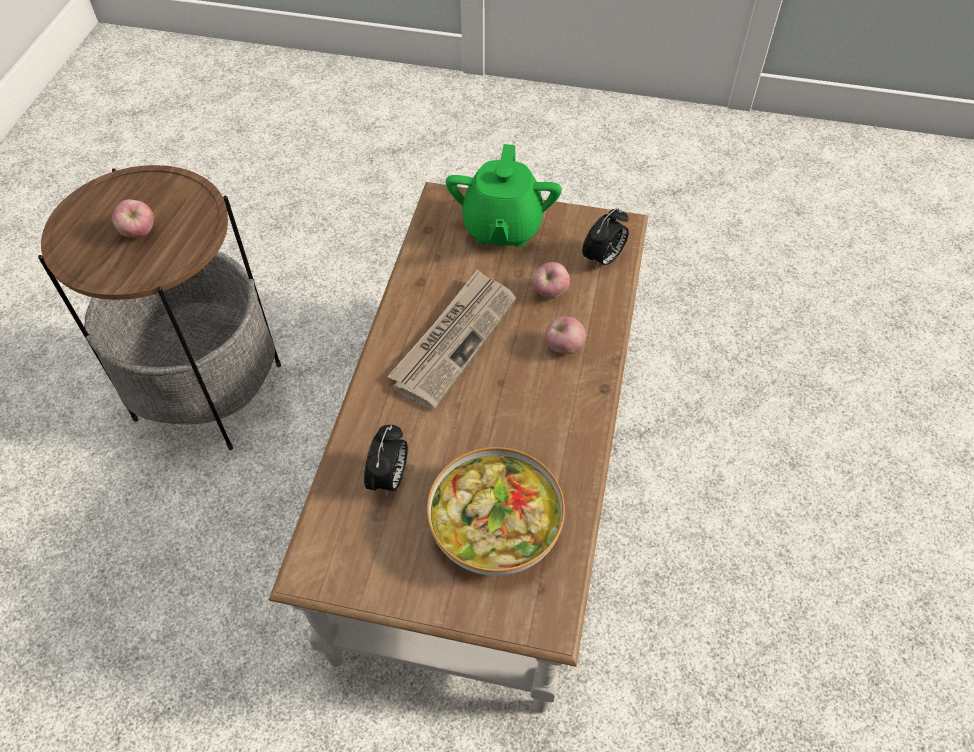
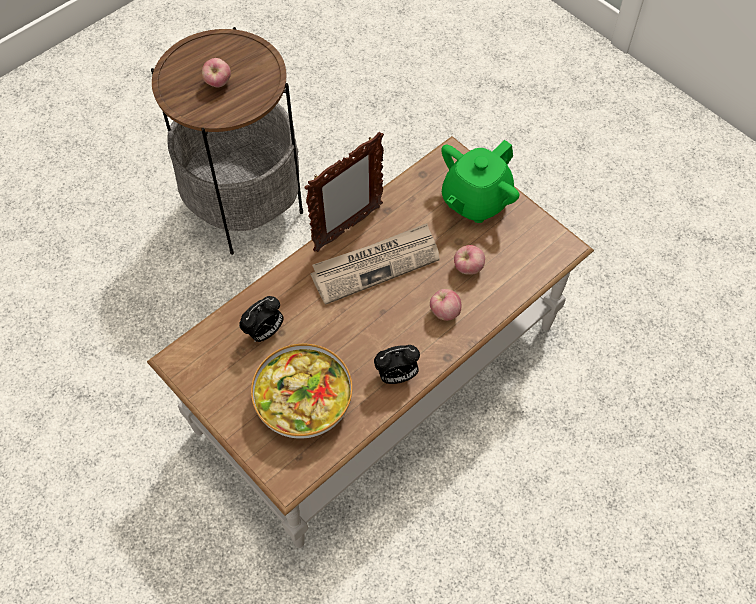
camera: 35 degrees right, 5 degrees up
alarm clock [582,207,629,270] -> alarm clock moved to [374,345,420,384]
none -> picture frame [304,132,384,252]

